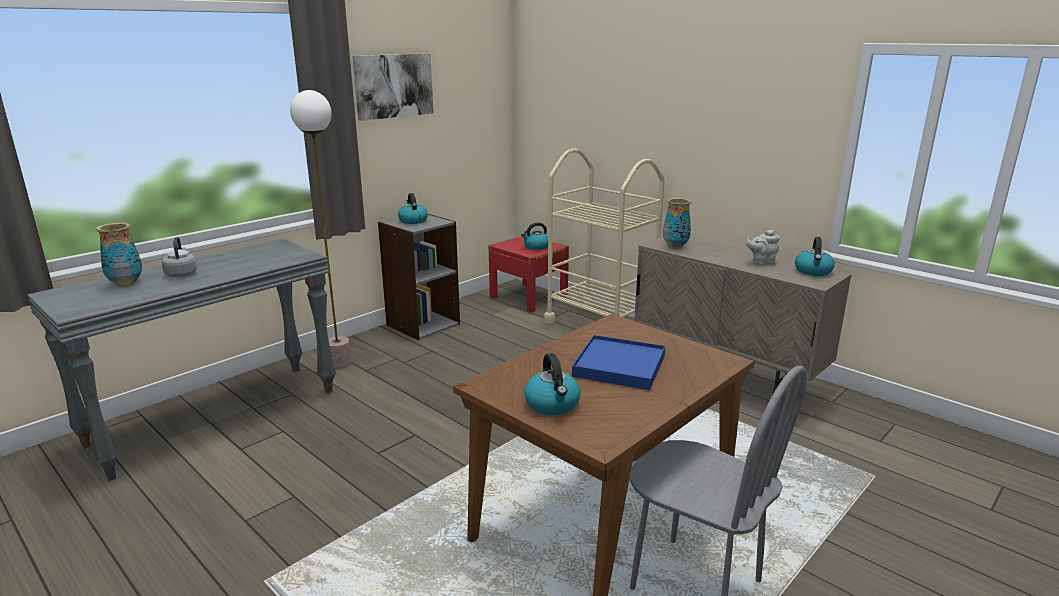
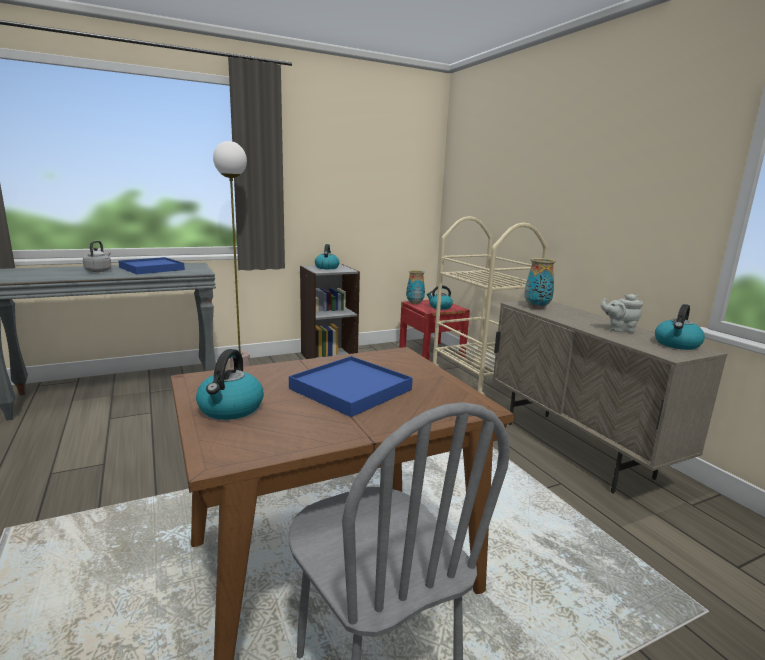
camera: 20 degrees right, 5 degrees down
vase [96,222,142,286] -> vase moved to [406,270,425,304]
picture [353,54,434,121] -> none
none -> blue tray [119,257,185,274]

